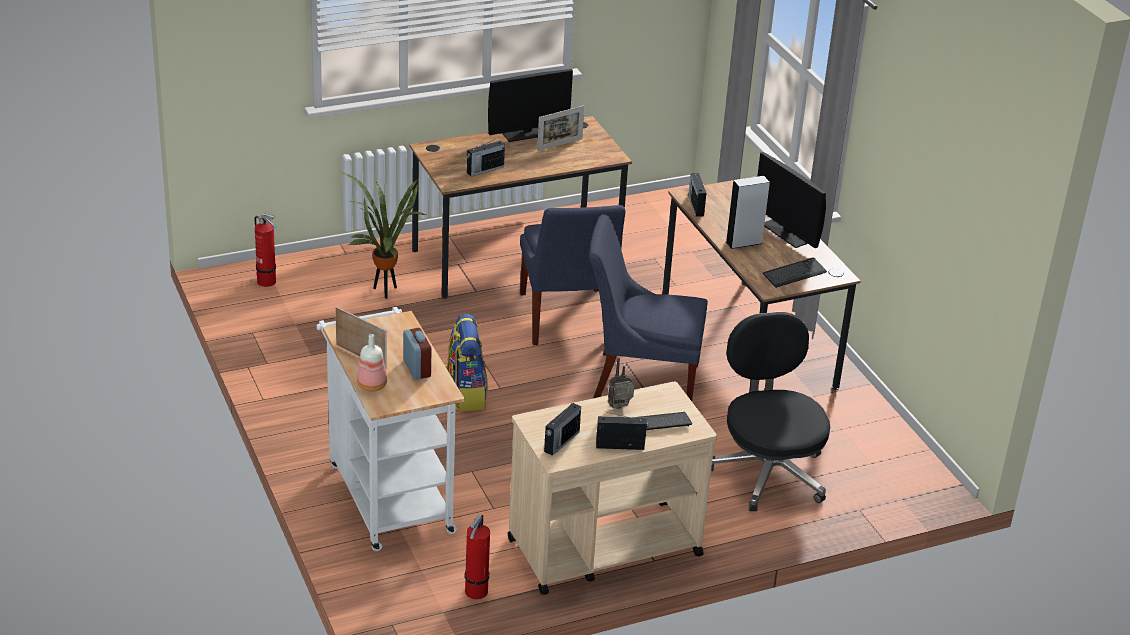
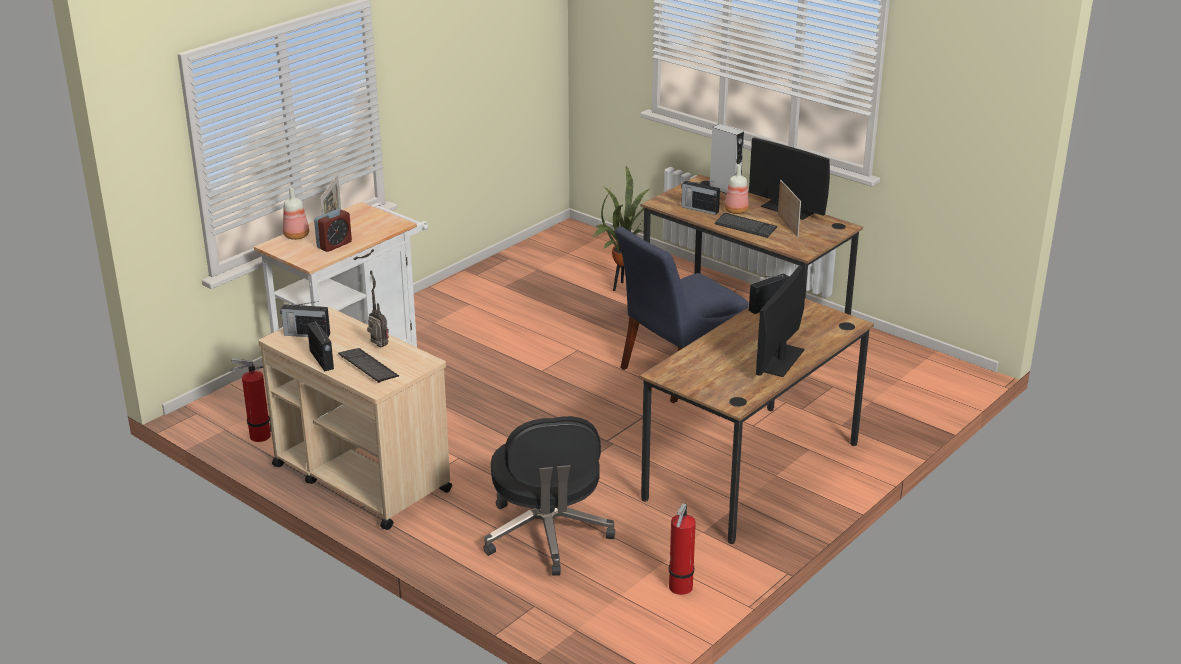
camera: 65 degrees right, 5 degrees down
fire extinguisher [255,213,277,287] -> fire extinguisher moved to [669,504,696,595]
backpack [446,314,488,411] -> none
picture frame [537,106,584,151] -> picture frame turned 135 degrees counterclockwise [778,180,801,237]
blue chair [589,214,708,401] -> none
black office chair [711,312,830,511] -> black office chair turned 120 degrees clockwise [483,416,615,575]
grey speaker [726,176,770,249] -> grey speaker moved to [710,124,744,194]
keyboard [763,258,827,288] -> keyboard moved to [714,213,777,238]
none -> bottle [725,165,749,214]

